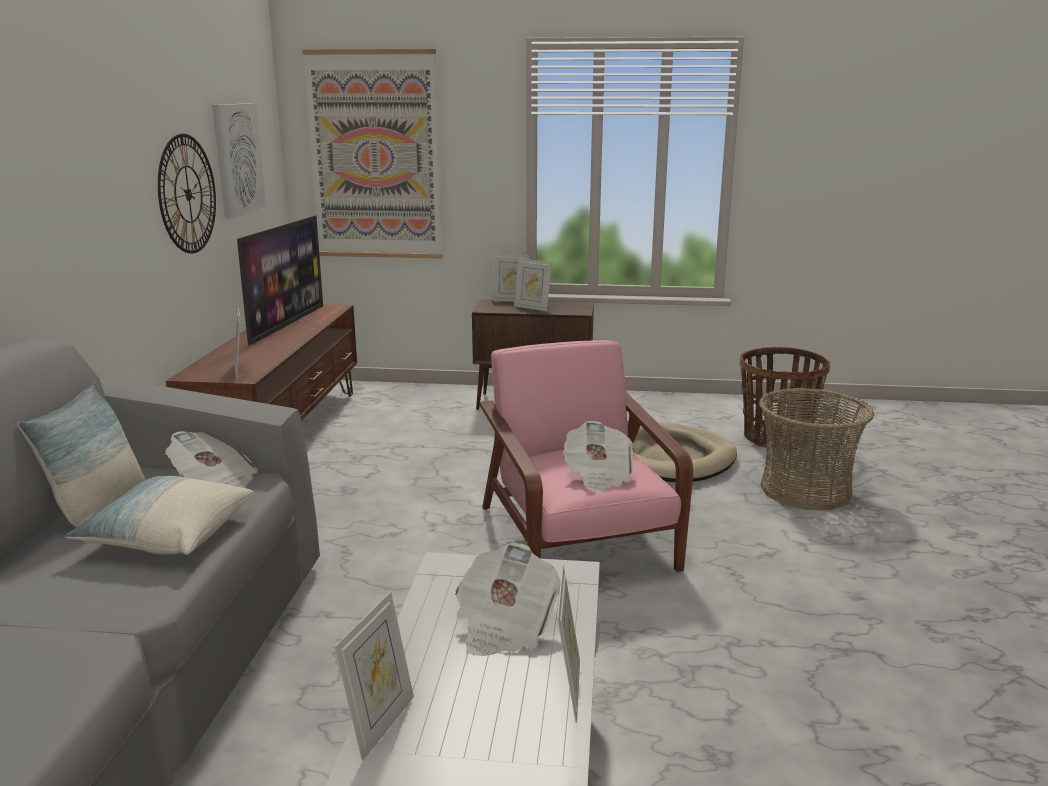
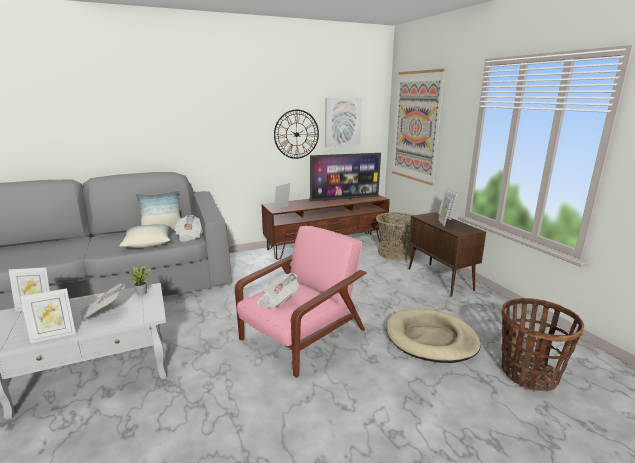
camera: 60 degrees right, 0 degrees up
basket [759,388,874,510] -> basket moved to [376,212,413,260]
none -> potted plant [128,266,152,295]

